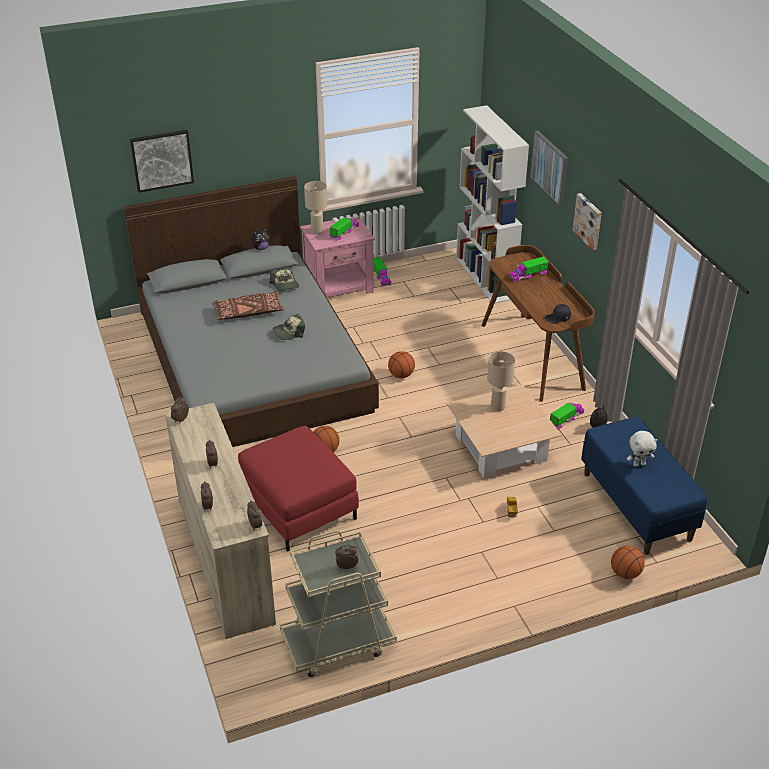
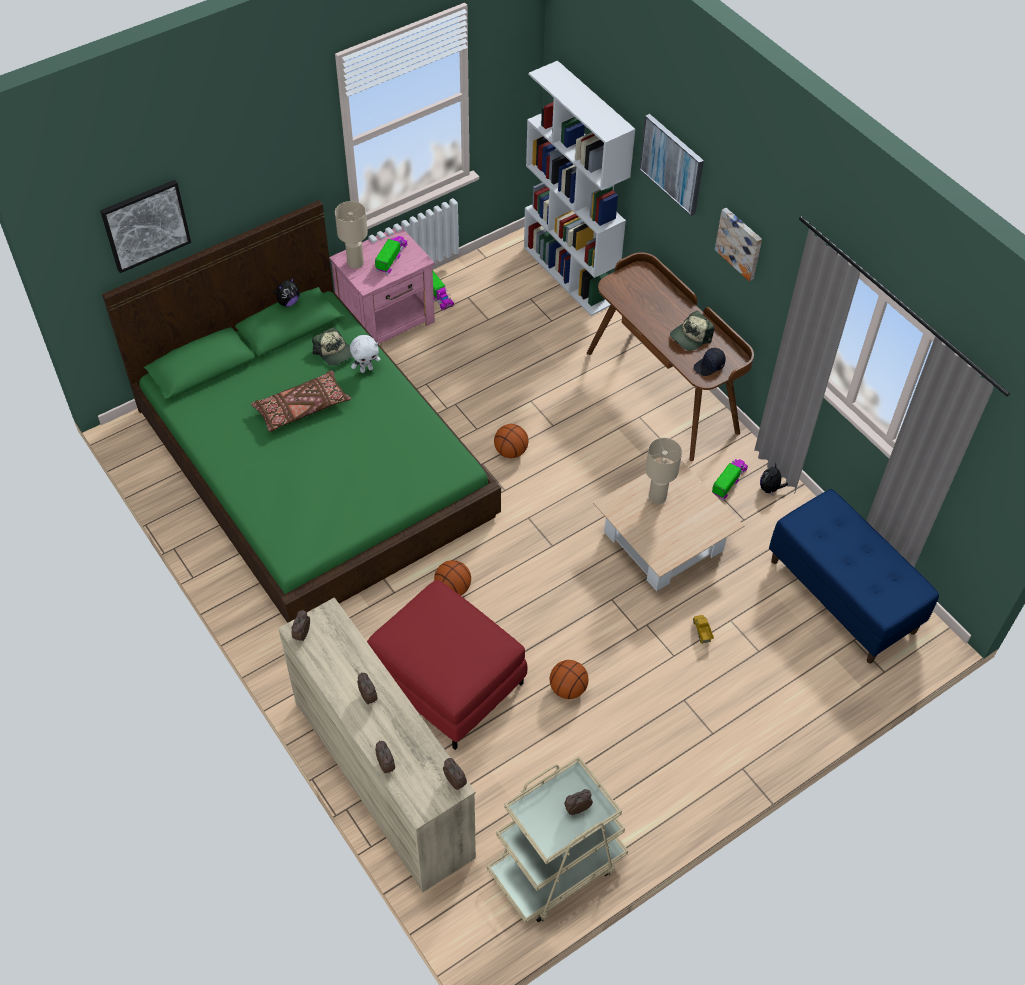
camera: 15 degrees left, 15 degrees up
grey bed [124,176,379,447] -> green bed [102,200,501,623]
cap [273,314,305,340] -> cap moved to [670,311,714,351]
toy truck [509,257,548,282] -> none
basketball [611,546,645,579] -> basketball moved to [550,660,589,699]
white plush toy [627,431,658,467] -> white plush toy moved to [350,335,381,373]

